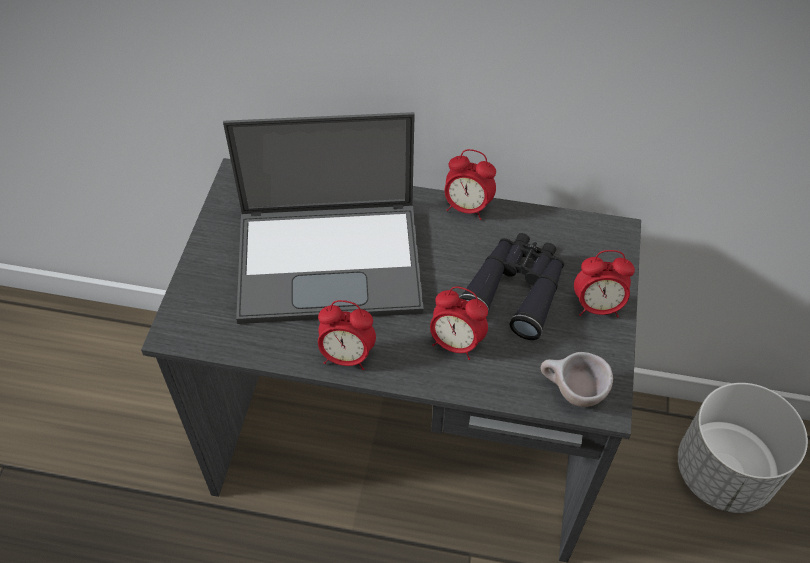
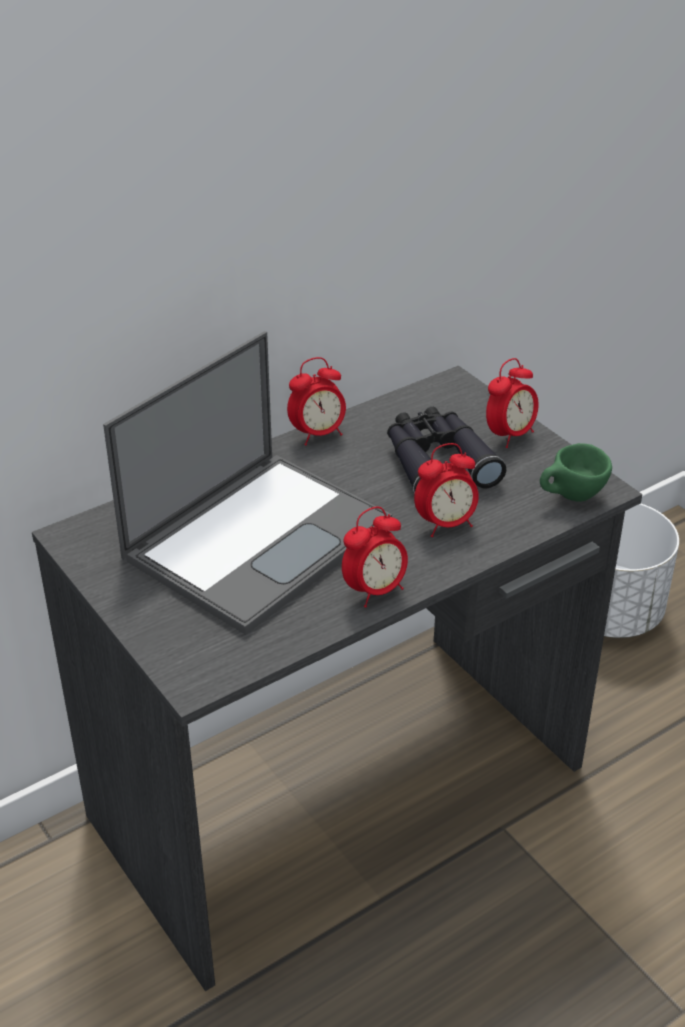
camera: 45 degrees left, 15 degrees down
beige cup [541,352,613,407] -> green cup [540,443,612,502]

